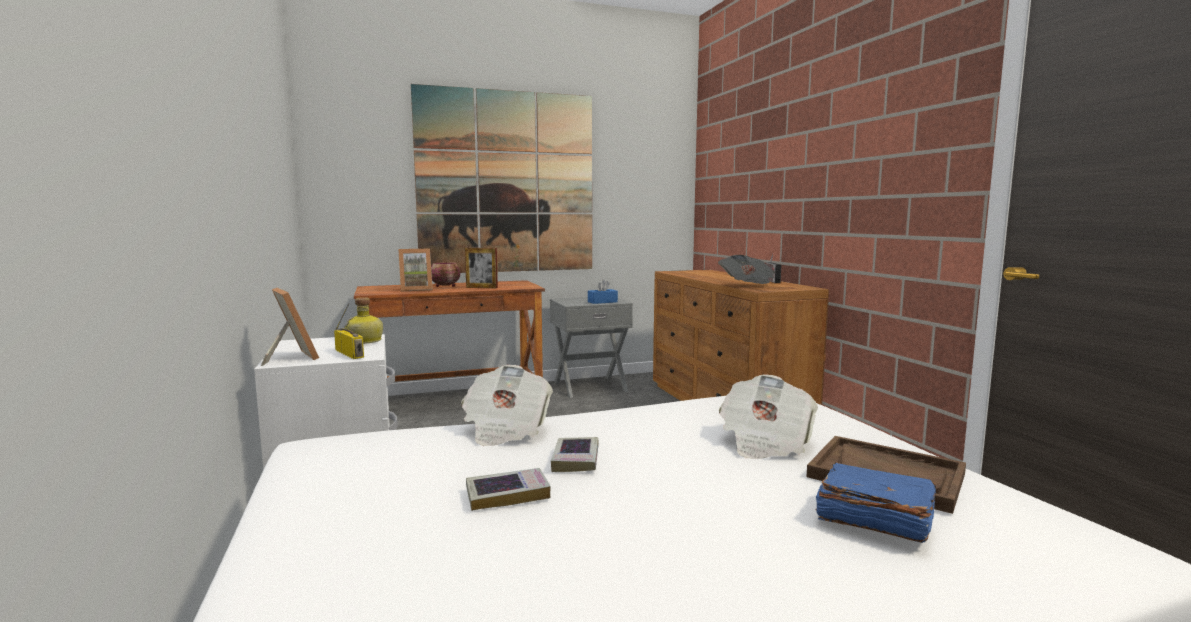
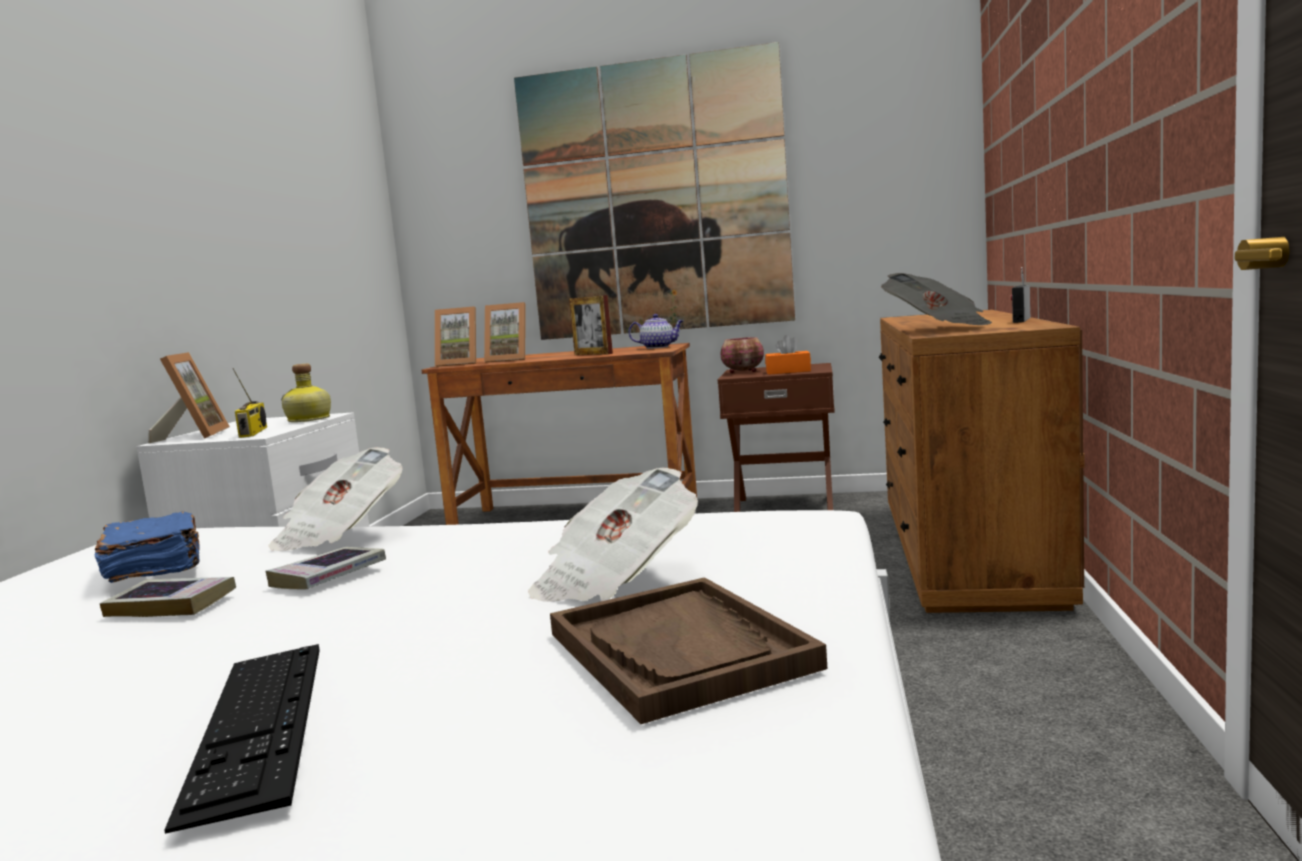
camera: 30 degrees right, 0 degrees up
bowl [431,262,460,287] -> bowl moved to [720,337,764,373]
grey nightstand [550,297,633,398] -> brown nightstand [718,363,835,512]
blue tissue box [588,280,618,304] -> orange tissue box [765,335,811,375]
blue book [815,462,936,543] -> blue book moved to [95,512,200,583]
none -> keyboard [164,644,320,834]
none -> picture frame [435,307,476,367]
none -> teapot [629,314,683,349]

